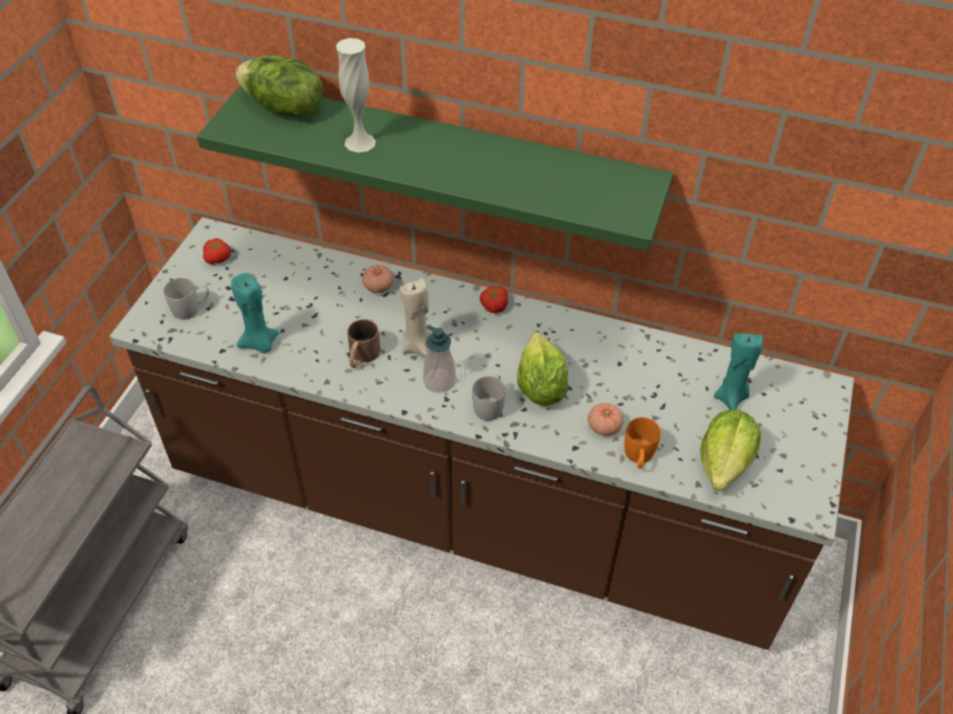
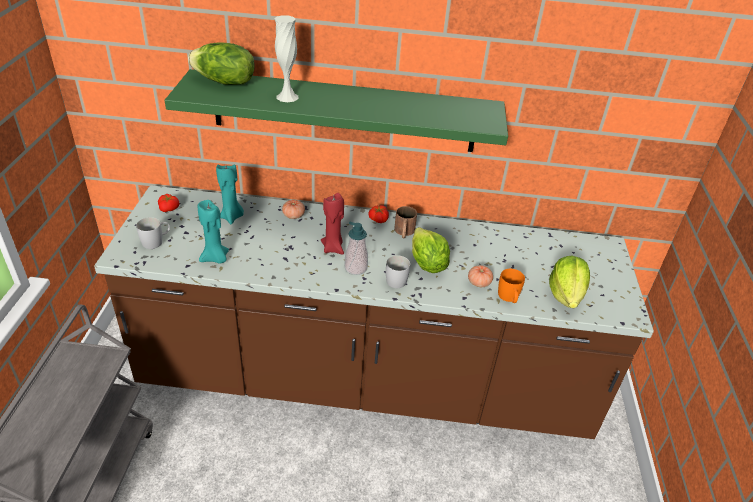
camera: 15 degrees left, 10 degrees down
brown mug [347,319,381,368] -> brown mug moved to [394,206,417,238]
beige candle [400,278,431,357] -> red candle [321,193,344,254]
turquoise candle [714,333,763,410] -> turquoise candle moved to [216,164,244,224]

